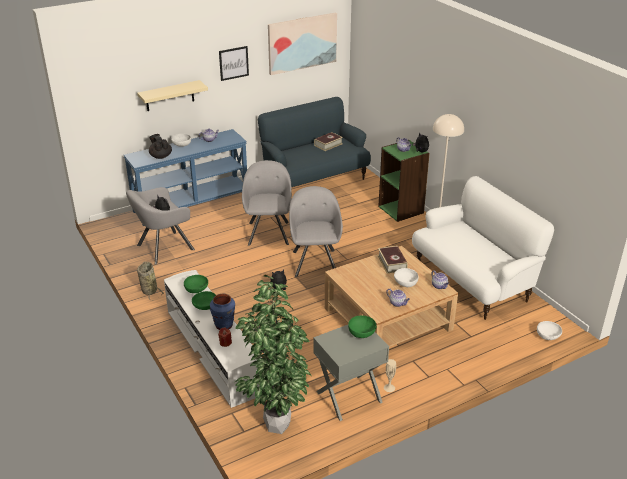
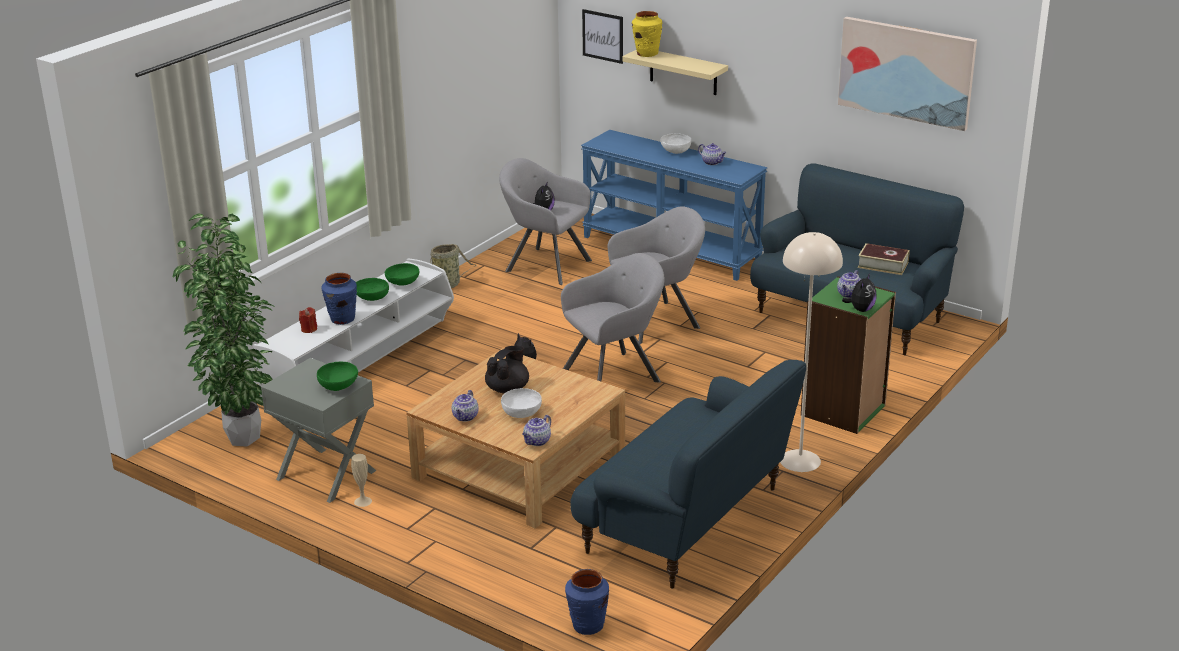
camera: 65 degrees right, 5 degrees down
black teapot [149,134,172,159] -> black teapot moved to [485,346,529,394]
picture [219,46,249,81] -> picture moved to [582,9,623,64]
book [378,246,408,273] -> none
white sofa [412,176,554,320] -> blue sofa [570,360,806,589]
white bowl [537,321,562,340] -> blue vase [565,569,609,635]
none -> yellow vase [632,11,662,57]

